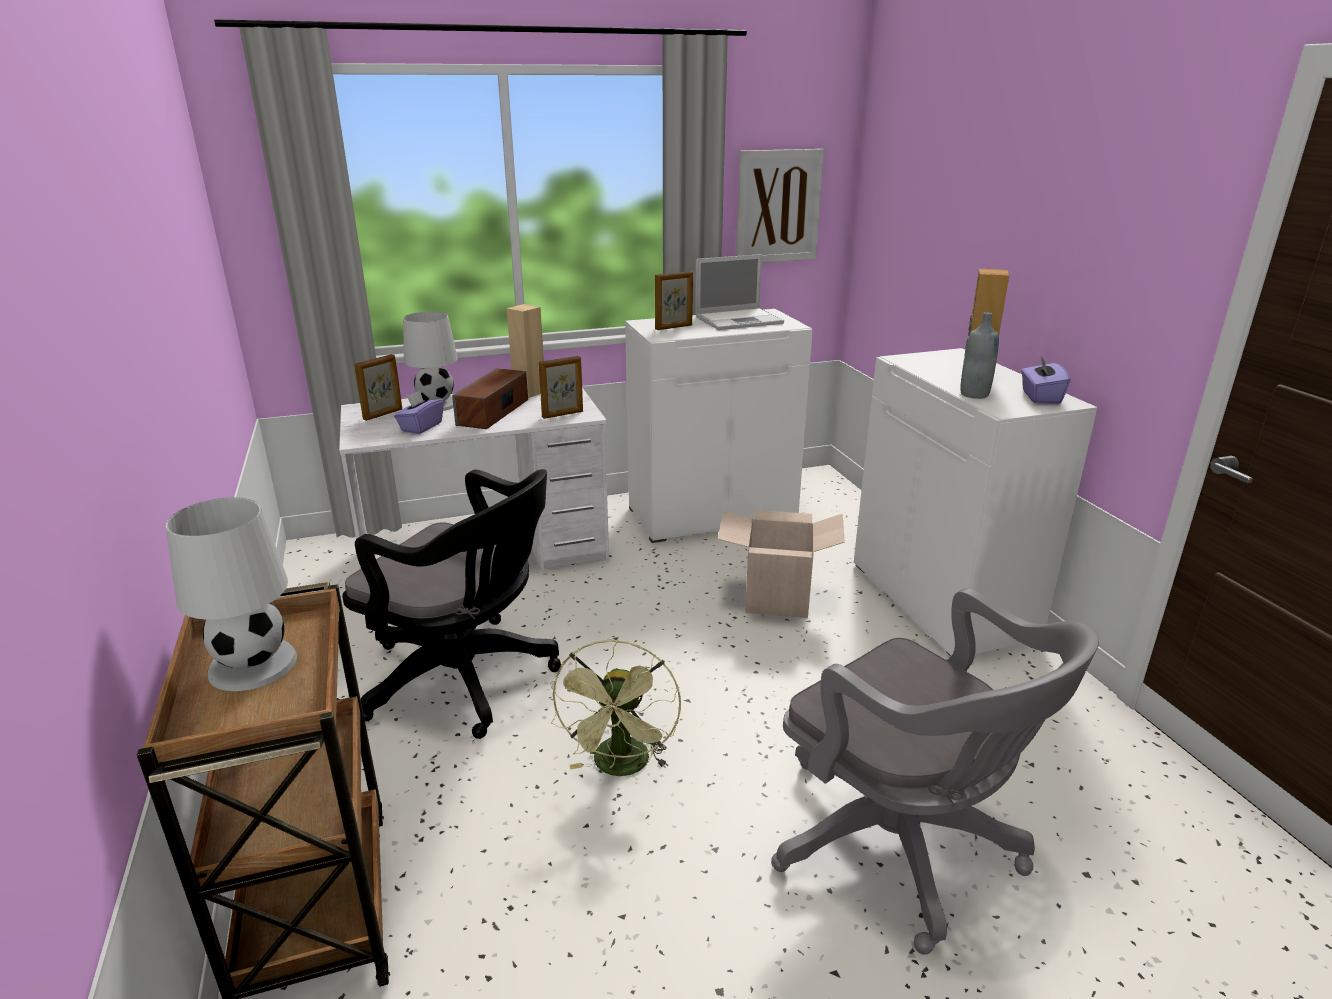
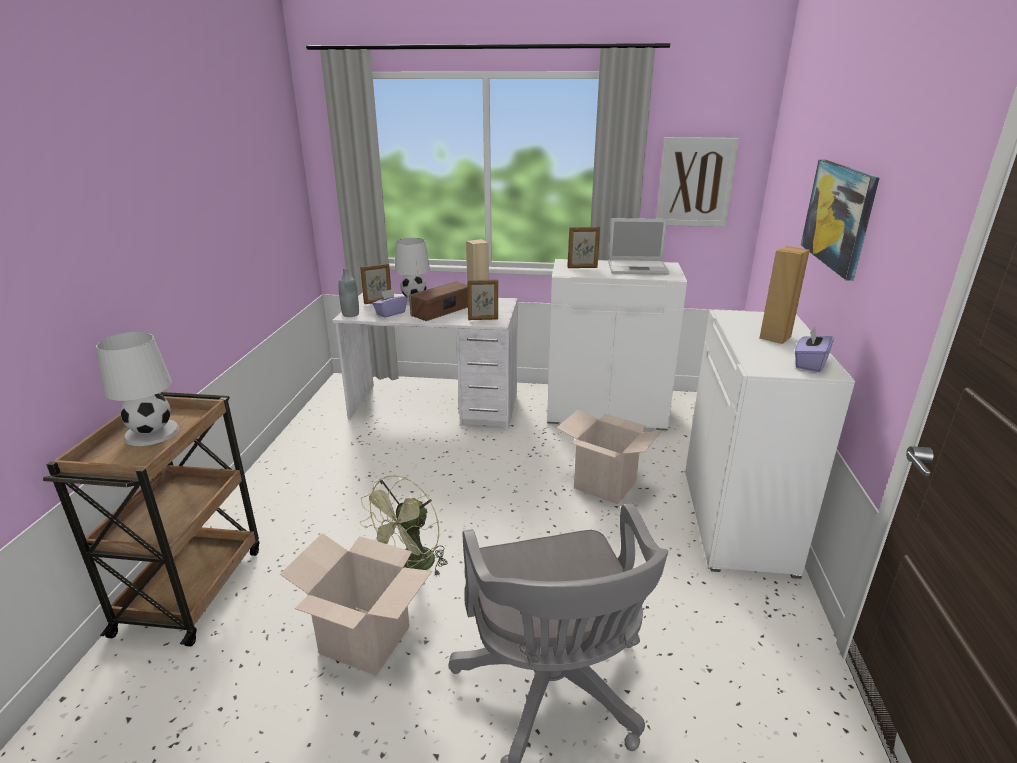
camera: 25 degrees right, 0 degrees up
black office chair [342,469,561,739] -> none
grey bottle [960,312,999,399] -> grey bottle moved to [338,268,359,317]
none -> cardboard box [280,533,432,676]
none -> picture [801,159,879,281]

